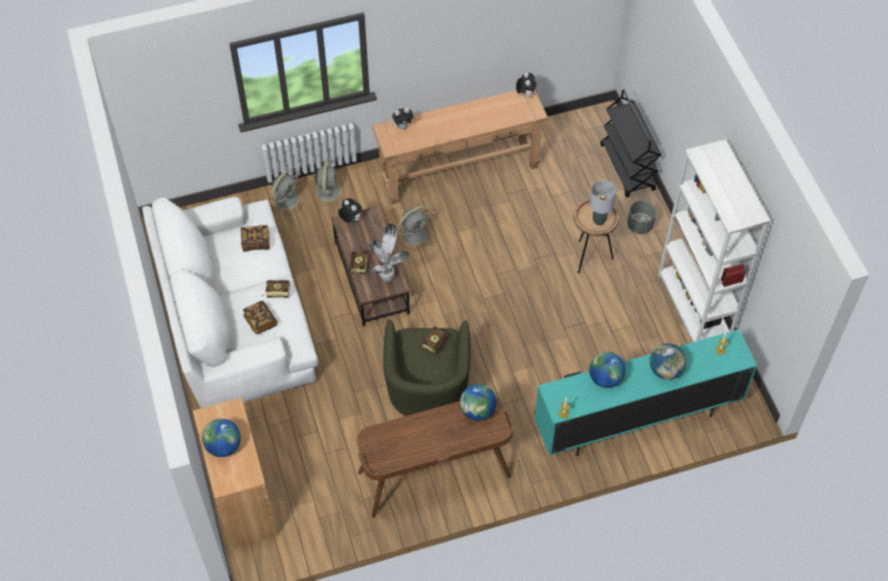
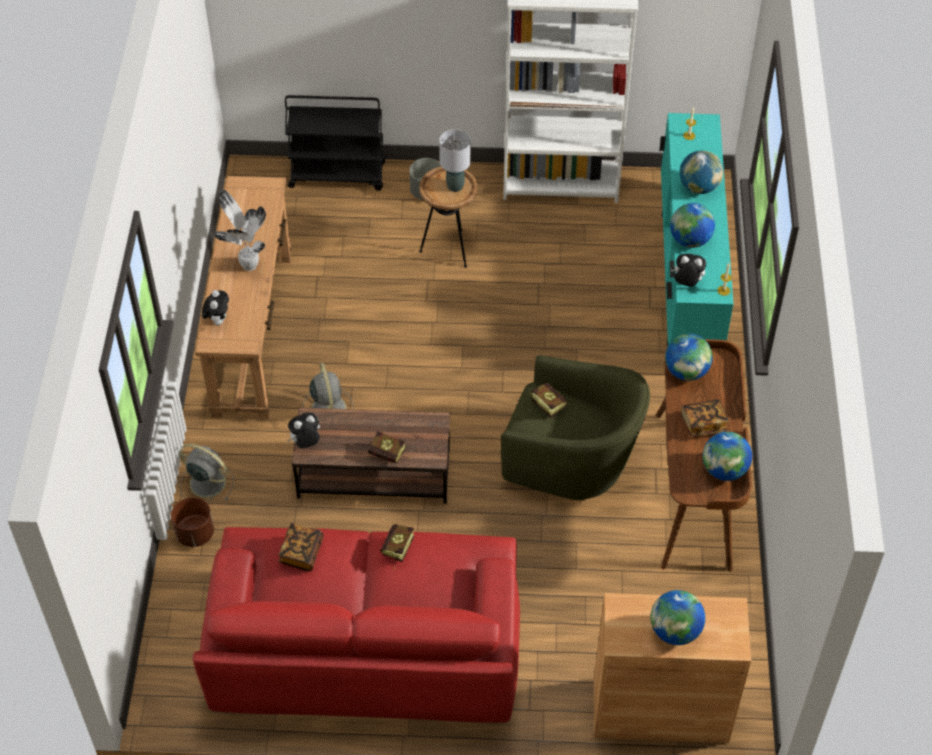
camera: 70 degrees left, 5 degrees down
white sofa [142,197,318,408] -> red sofa [193,527,520,723]
book [243,301,278,334] -> book moved to [681,399,729,437]
grey fan [270,169,305,215] -> brown planter [171,497,214,547]
potted plant [369,224,409,282] -> potted plant moved to [214,190,266,271]
plush toy [516,73,536,97] -> plush toy moved to [671,254,706,287]
none -> globe [703,432,752,481]

